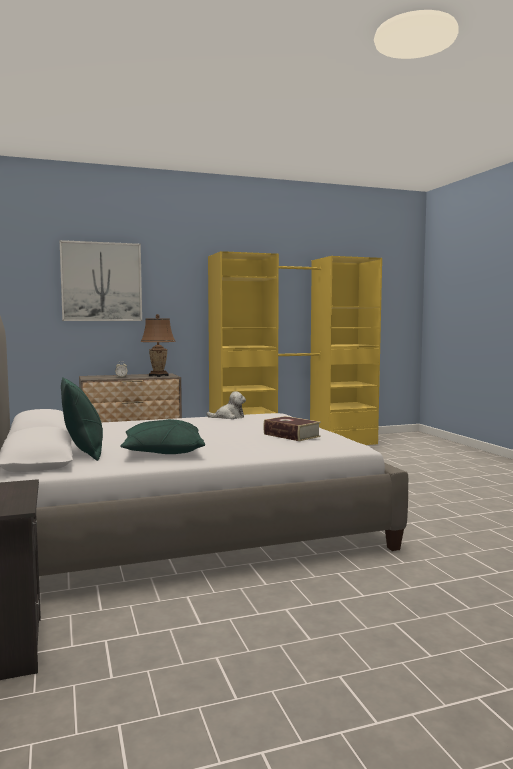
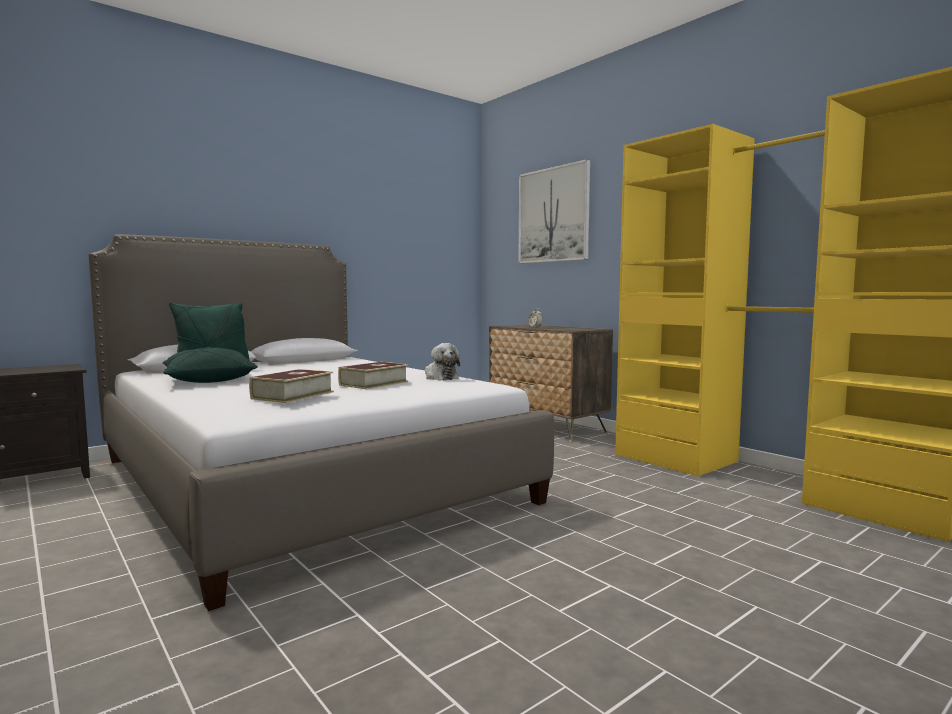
camera: 70 degrees right, 0 degrees up
brown table lamp [141,314,176,377] -> none
none -> book [338,362,408,389]

